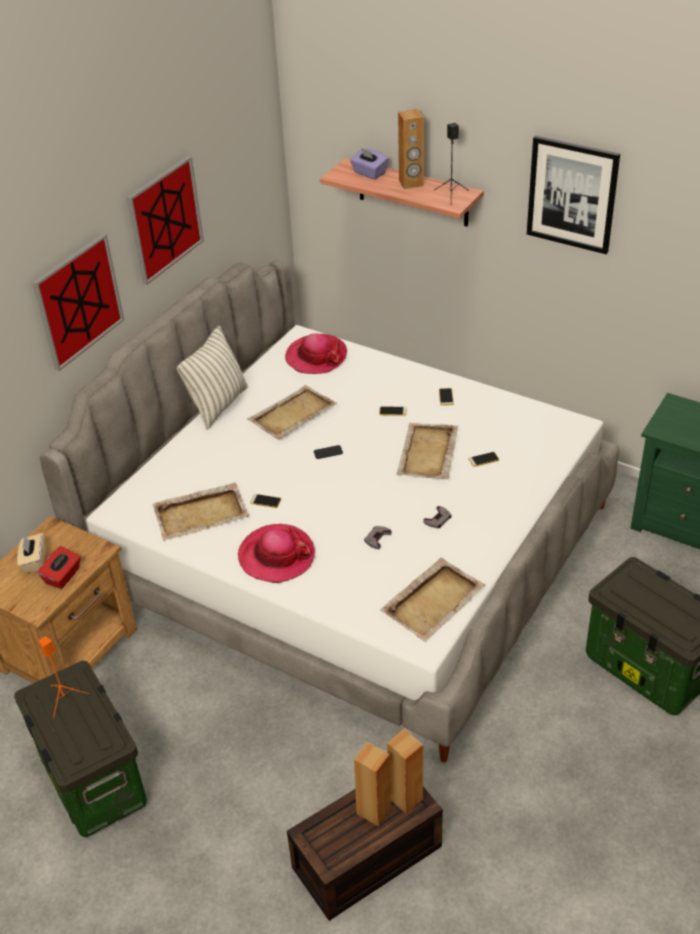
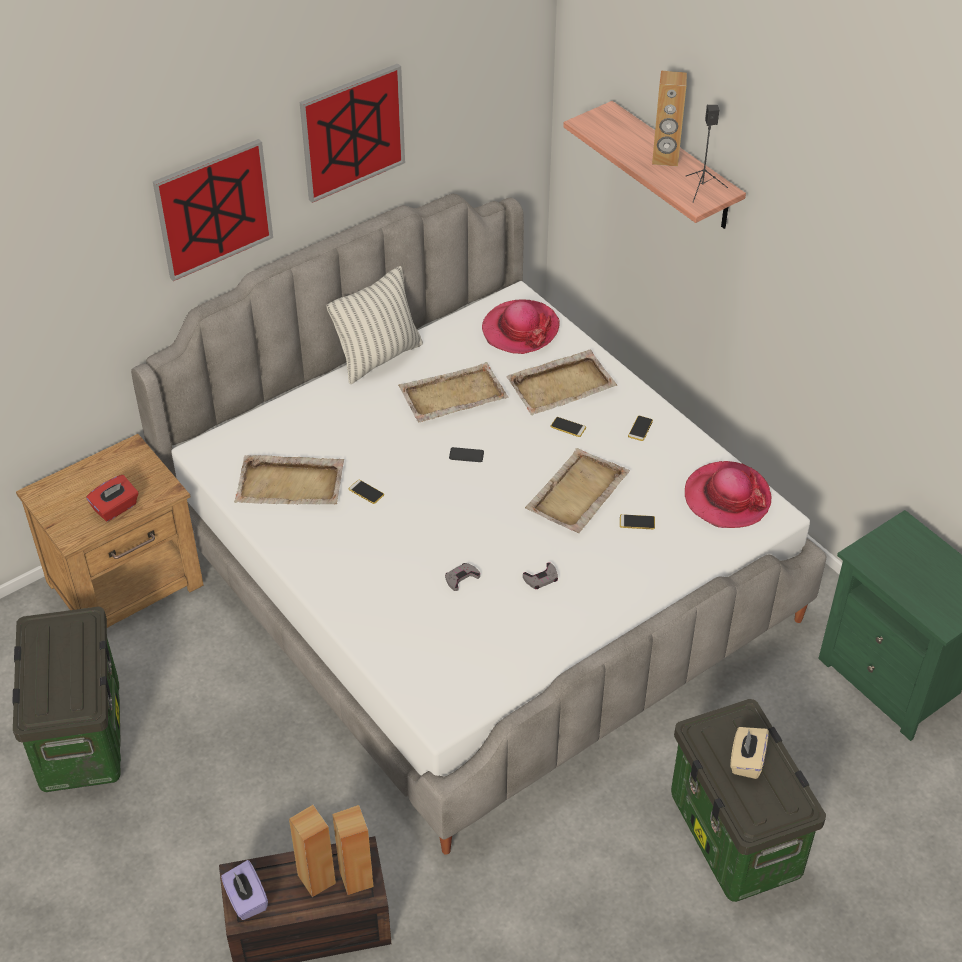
camera: 20 degrees right, 5 degrees up
beige tissue box [17,533,45,573] -> beige tissue box moved to [730,727,769,779]
orange speaker [39,636,89,719] -> none
hat [238,524,315,583] -> hat moved to [685,461,772,528]
purple tissue box [350,148,388,179] -> purple tissue box moved to [221,860,268,920]
beige tray [380,558,485,642] -> beige tray moved to [506,350,617,415]
picture [527,136,620,254] -> none

